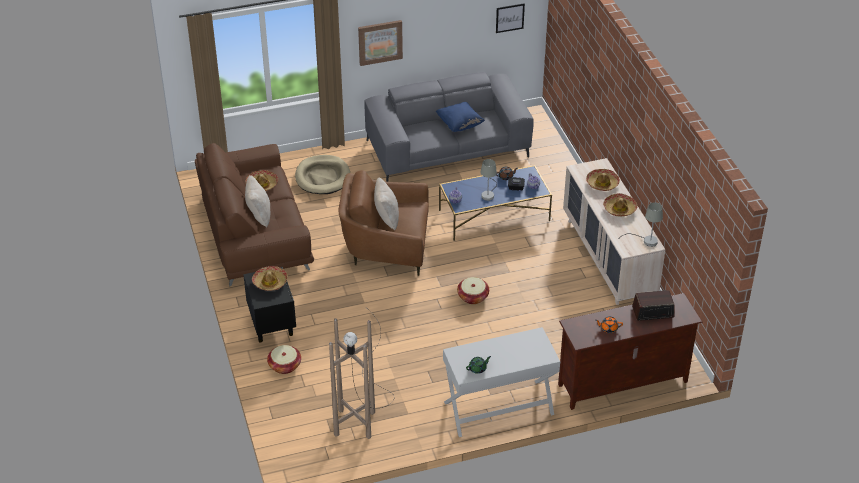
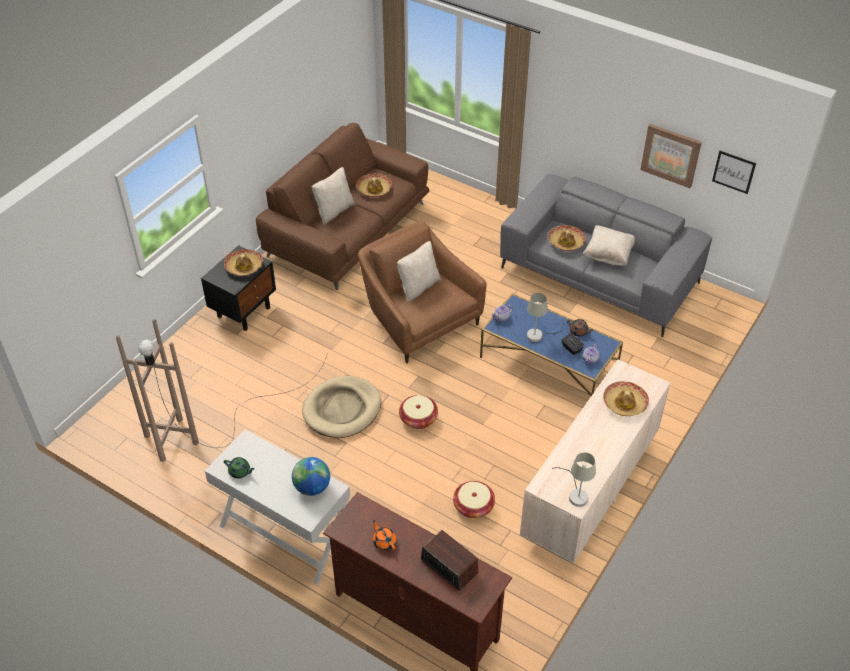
camera: 50 degrees right, 5 degrees up
basket [267,345,301,374] -> basket moved to [453,481,495,518]
beige dog bed [295,155,350,194] -> beige dog bed moved to [302,376,381,438]
picture [358,20,403,66] -> picture moved to [640,124,702,188]
blue pillow [436,102,485,132] -> beige pillow [582,225,635,266]
hat [603,193,638,216] -> hat moved to [548,225,586,251]
none -> globe [292,457,330,496]

